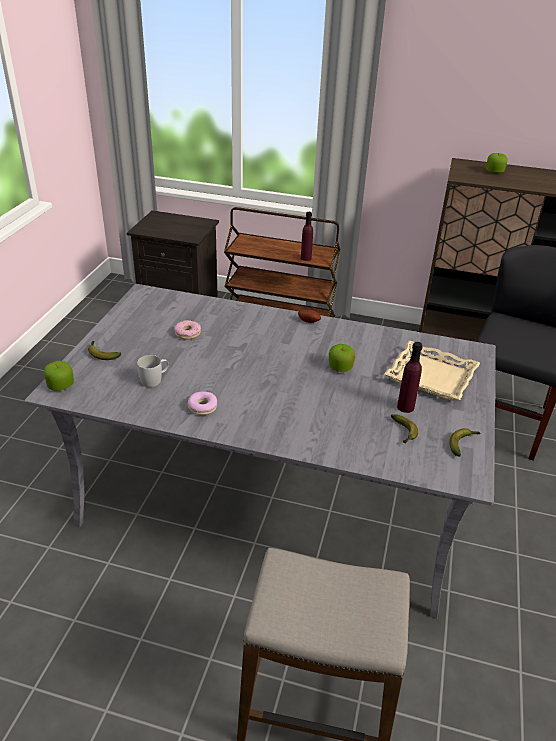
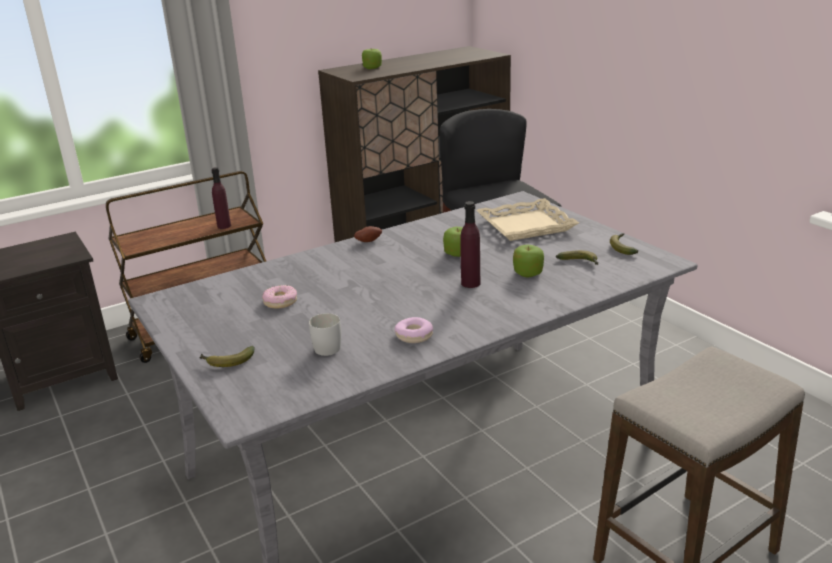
camera: 45 degrees left, 10 degrees down
apple [44,361,74,391] -> apple moved to [513,245,544,277]
purple bottle [397,342,422,413] -> purple bottle moved to [460,201,481,288]

